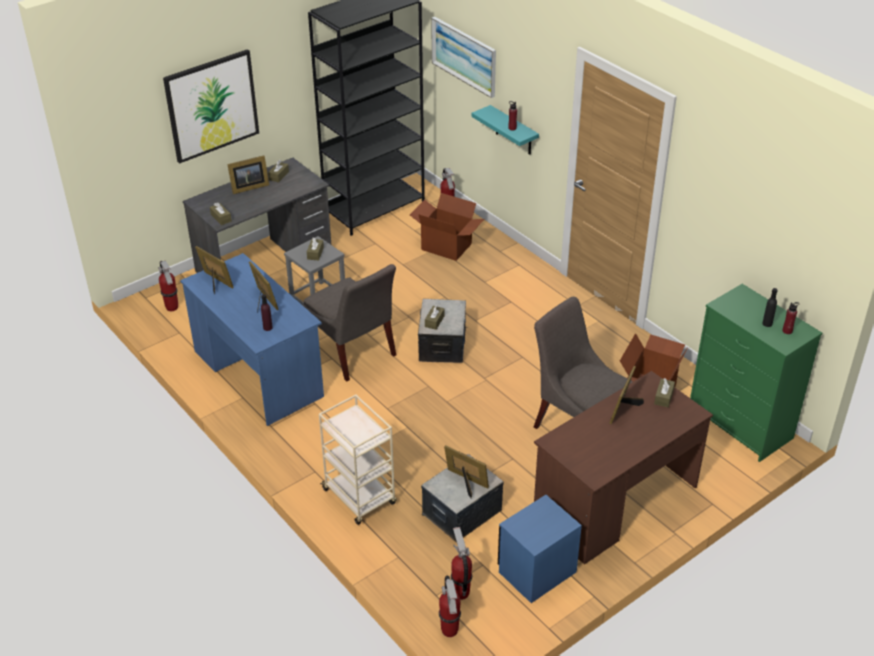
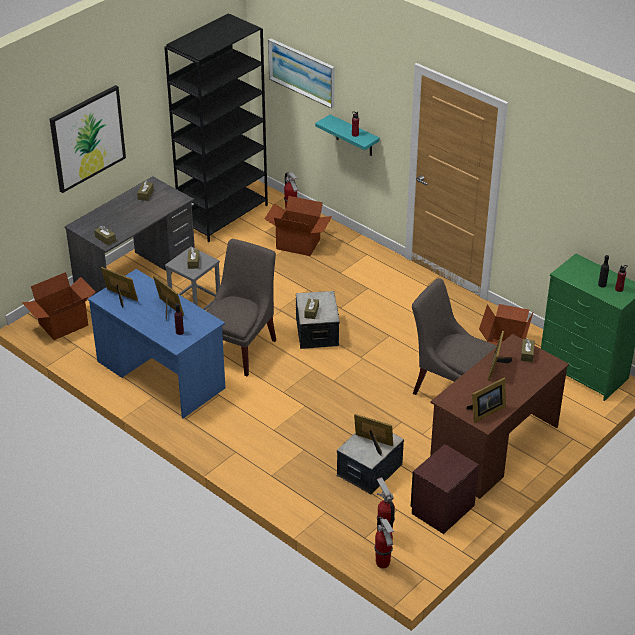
camera: 10 degrees left, 0 degrees up
fire extinguisher [158,261,178,311] -> cardboard box [22,272,95,340]
picture frame [227,155,269,194] -> picture frame moved to [466,378,506,423]
grey chair [303,264,396,381] -> grey chair turned 105 degrees counterclockwise [207,239,276,376]
beige cart [319,395,397,525] -> none
blue nightstand [498,495,582,603] -> brown nightstand [411,444,479,534]

